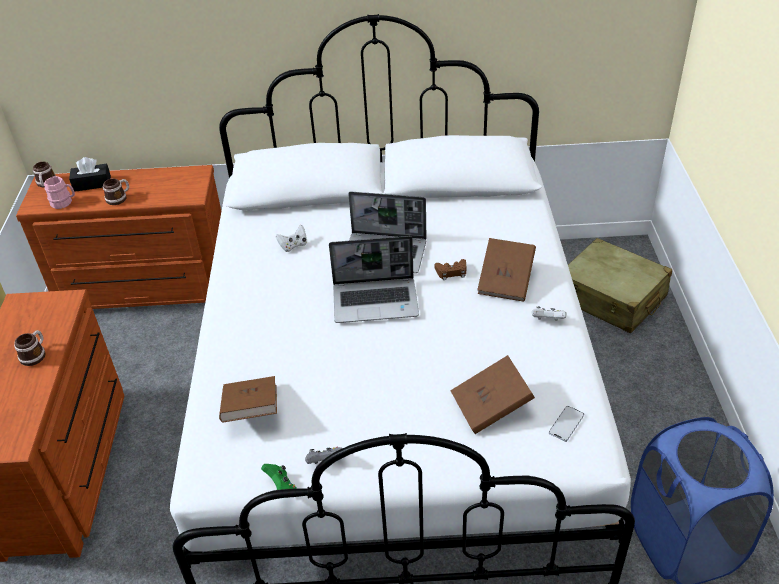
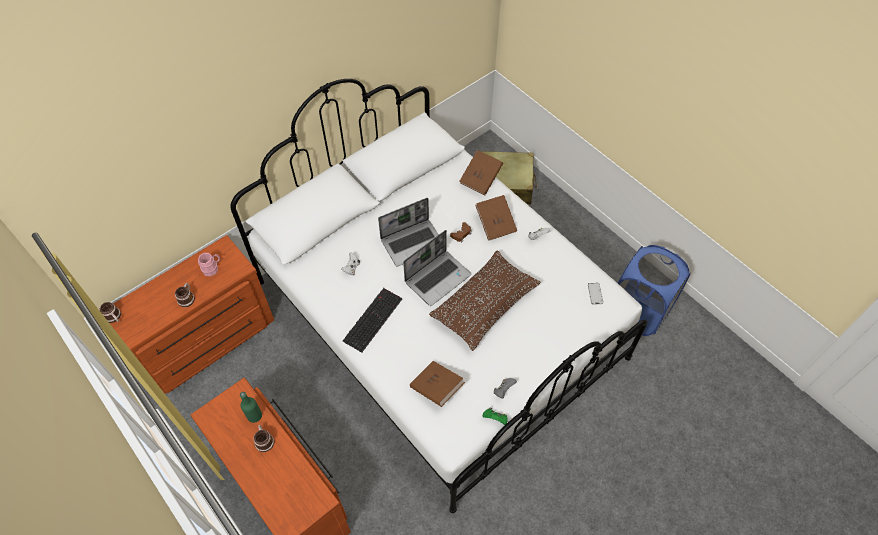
camera: 40 degrees left, 15 degrees up
pink mug [44,176,75,209] -> pink mug moved to [198,253,220,276]
black tissue box [69,157,111,192] -> none
brown book [450,355,535,434] -> brown book moved to [459,150,503,195]
none -> green bottle [240,392,262,423]
none -> keyboard [343,288,402,353]
none -> brown pillow [429,250,540,351]

